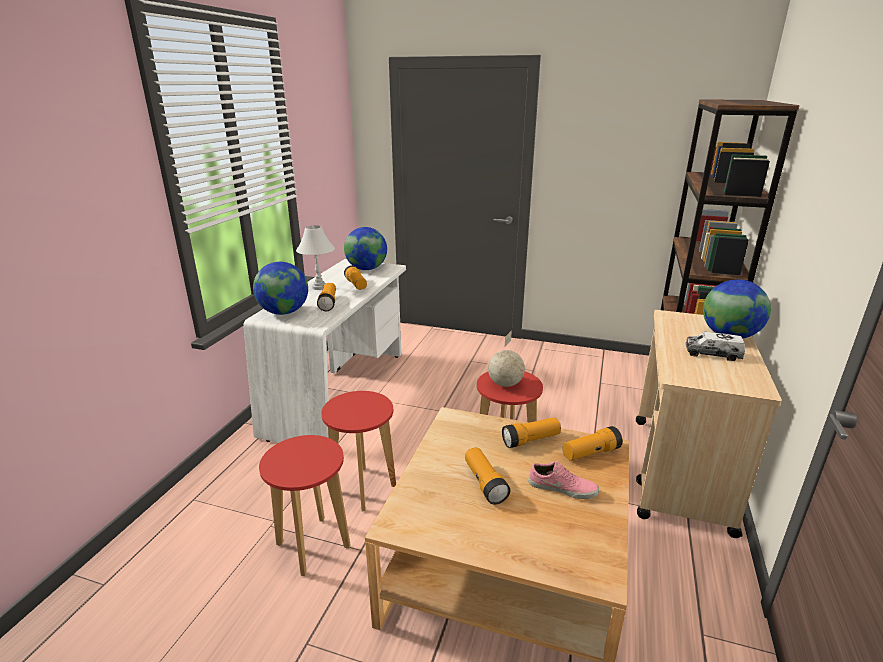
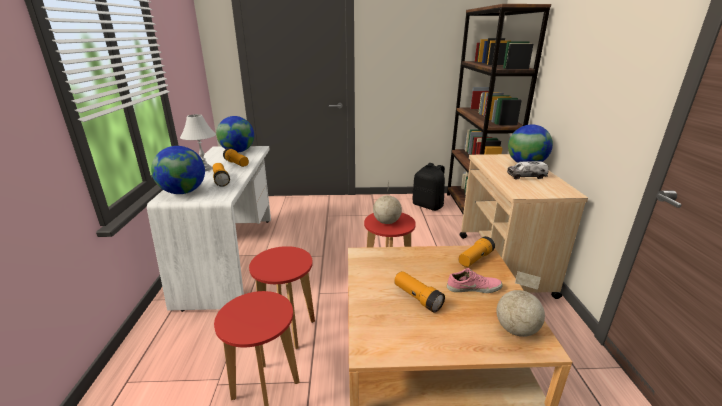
camera: 20 degrees left, 0 degrees up
flashlight [502,417,561,448] -> none
none -> black backpack [413,163,445,211]
none -> globe [497,271,545,337]

